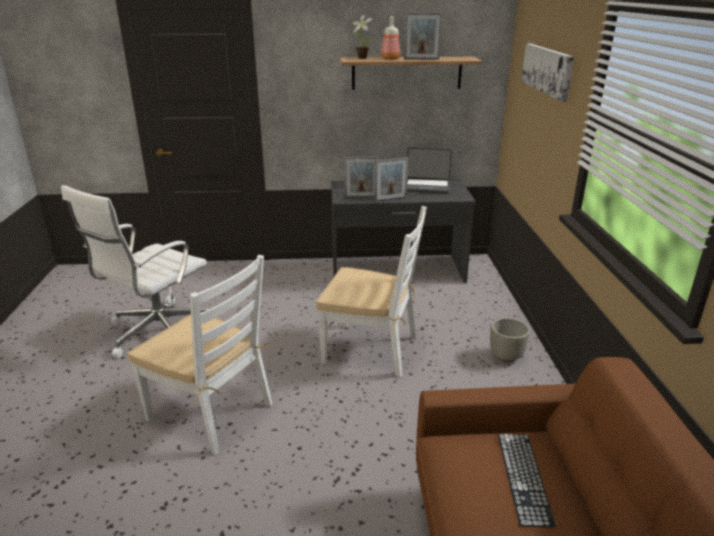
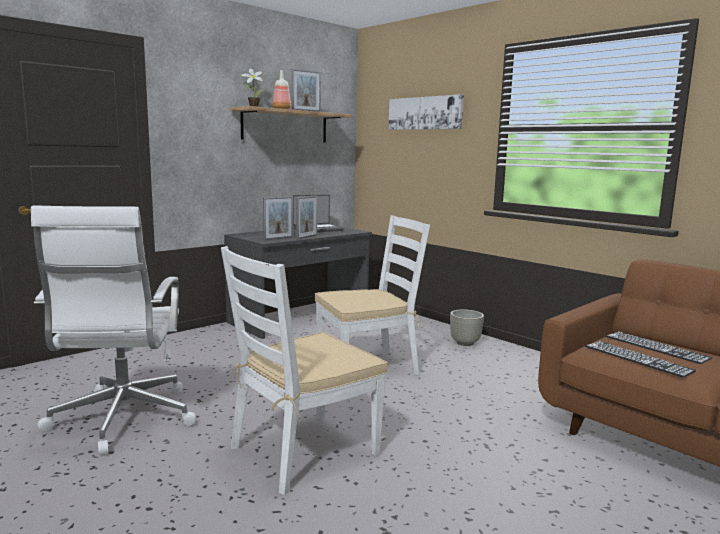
camera: 40 degrees left, 15 degrees down
white chair [127,255,272,456] -> white chair turned 150 degrees clockwise [221,246,388,495]
none -> keyboard [585,341,696,378]

